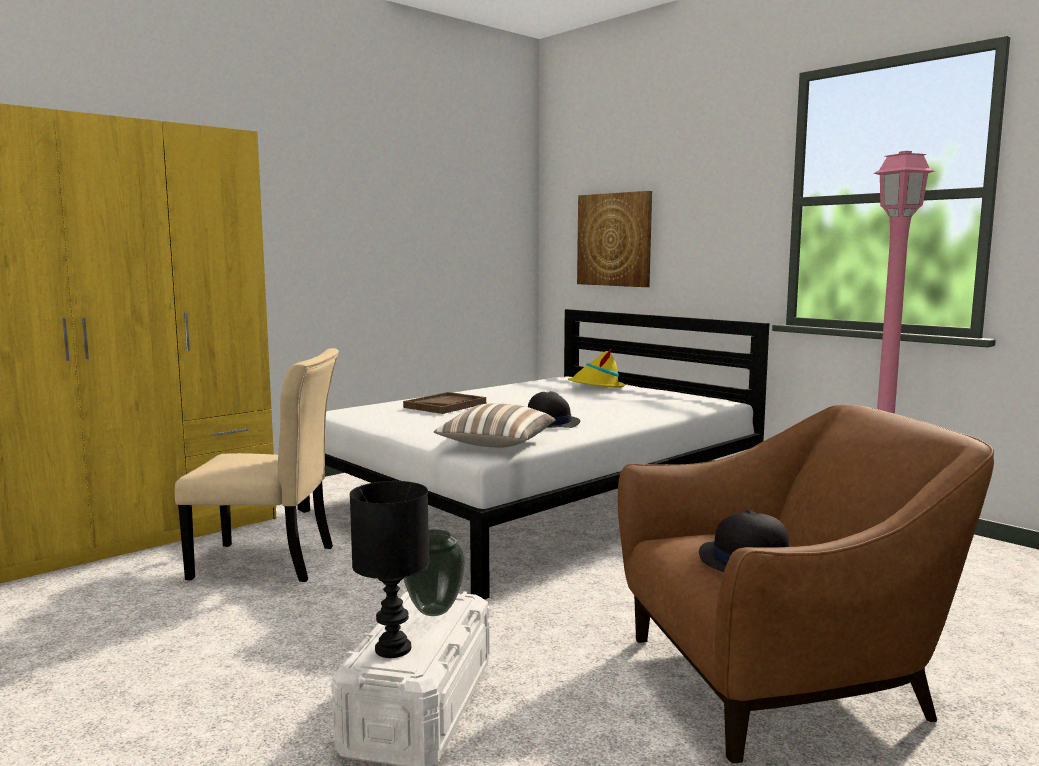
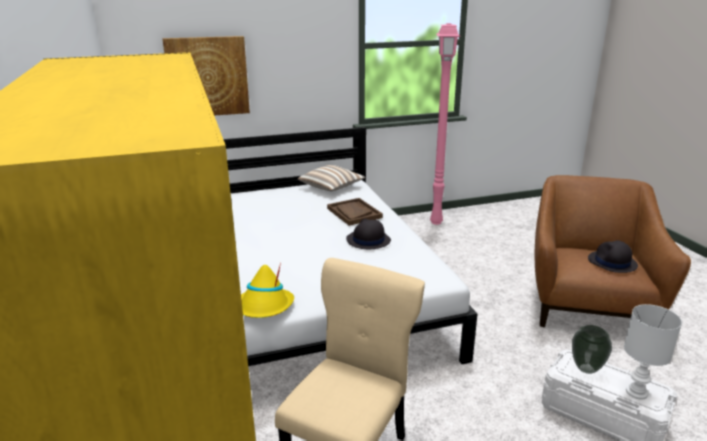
camera: 65 degrees left, 15 degrees up
black table lamp [350,481,429,658] -> white table lamp [624,304,682,400]
brown tray [403,392,486,414] -> brown tray moved to [327,198,383,226]
pillow [434,403,555,448] -> pillow moved to [298,165,366,191]
yellow hat [568,349,625,388] -> yellow hat moved to [241,262,294,318]

